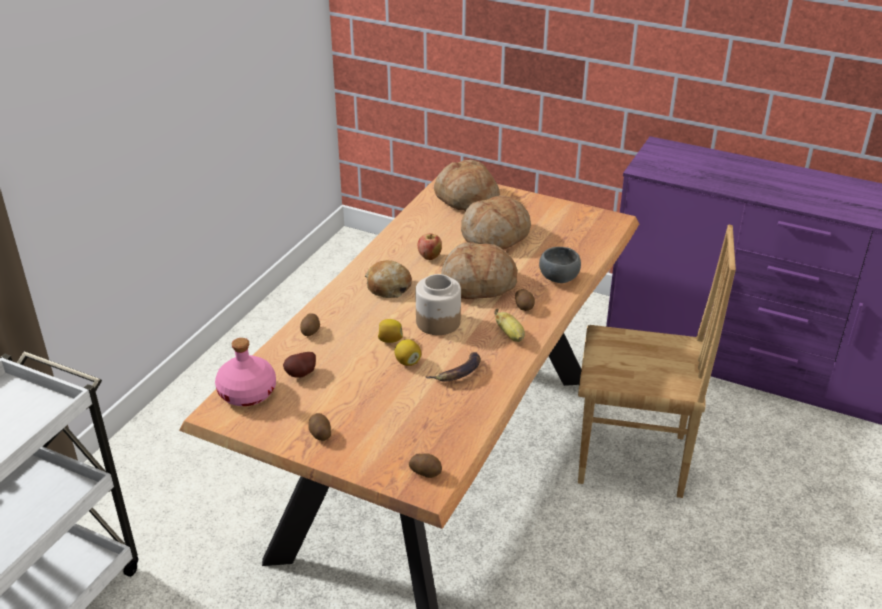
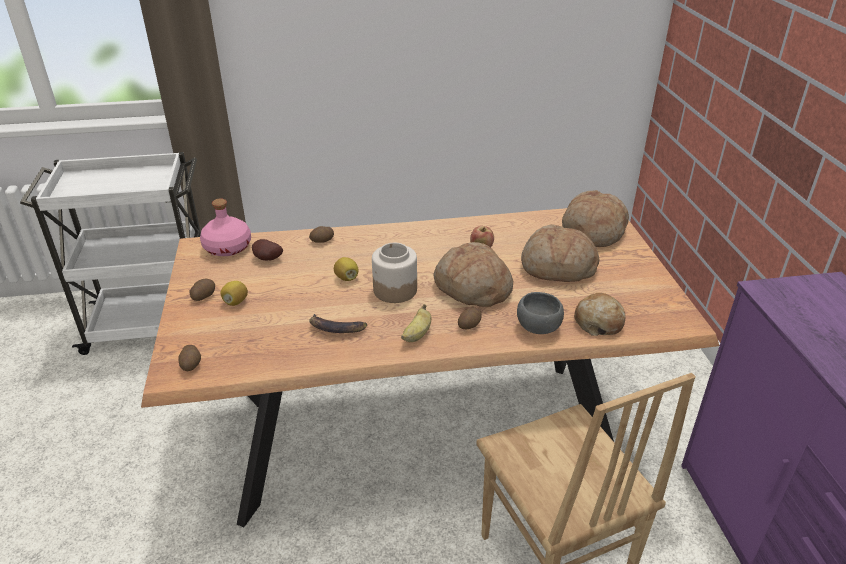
camera: 55 degrees right, 0 degrees up
bread [365,260,412,298] -> bread moved to [574,293,625,336]
lemon [394,339,421,366] -> lemon moved to [220,281,248,306]

